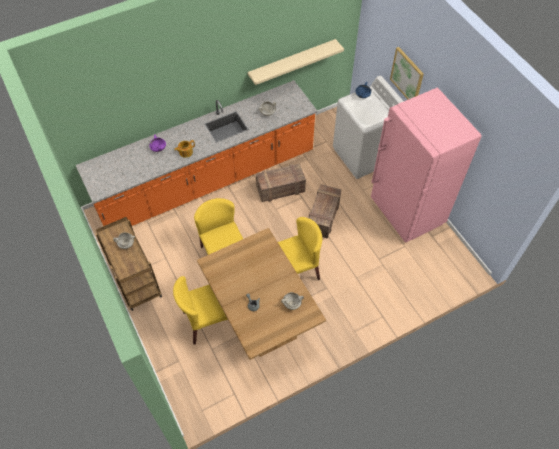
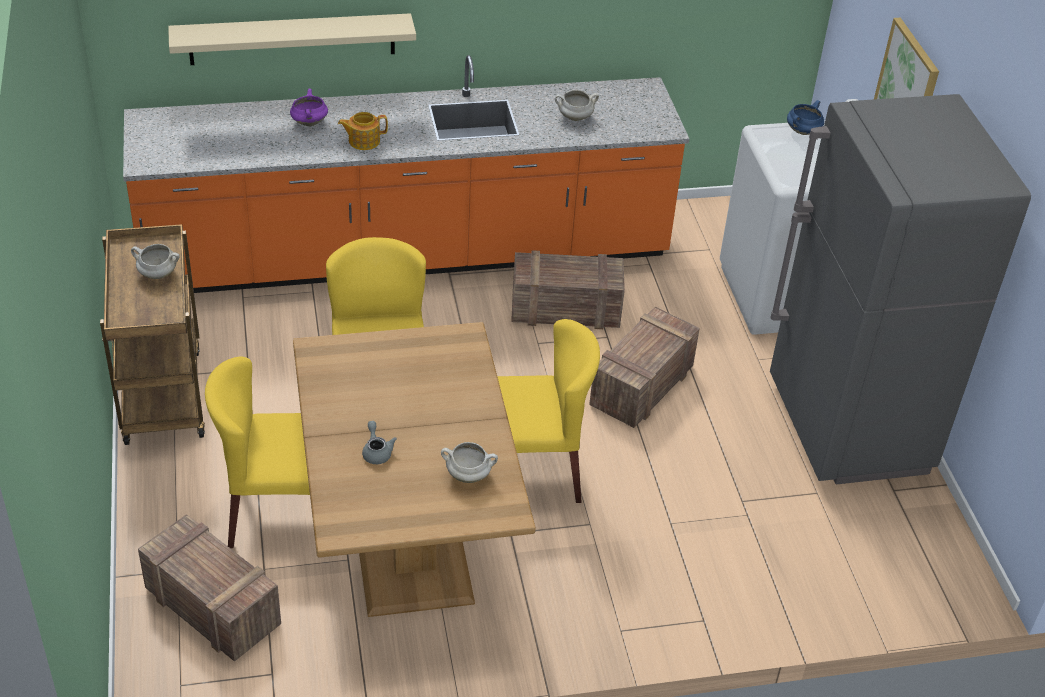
camera: 15 degrees right, 15 degrees down
beige shelf [248,39,344,85] -> beige shelf moved to [168,13,416,65]
pink fridge [371,88,481,243] -> grey fridge [770,94,1031,484]
none -> crate [138,514,281,662]

